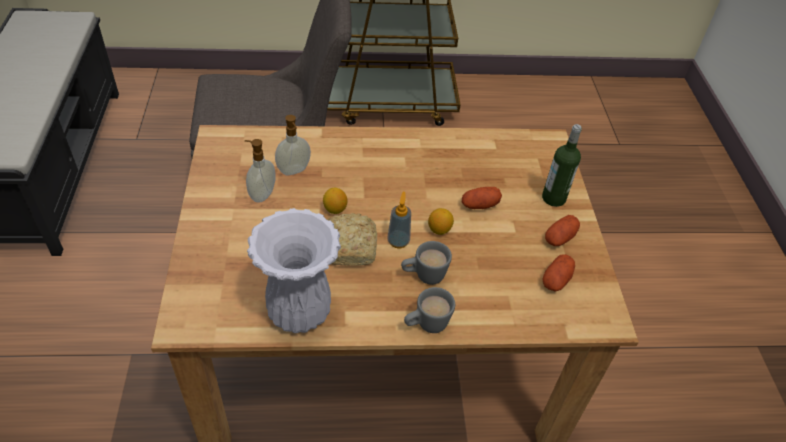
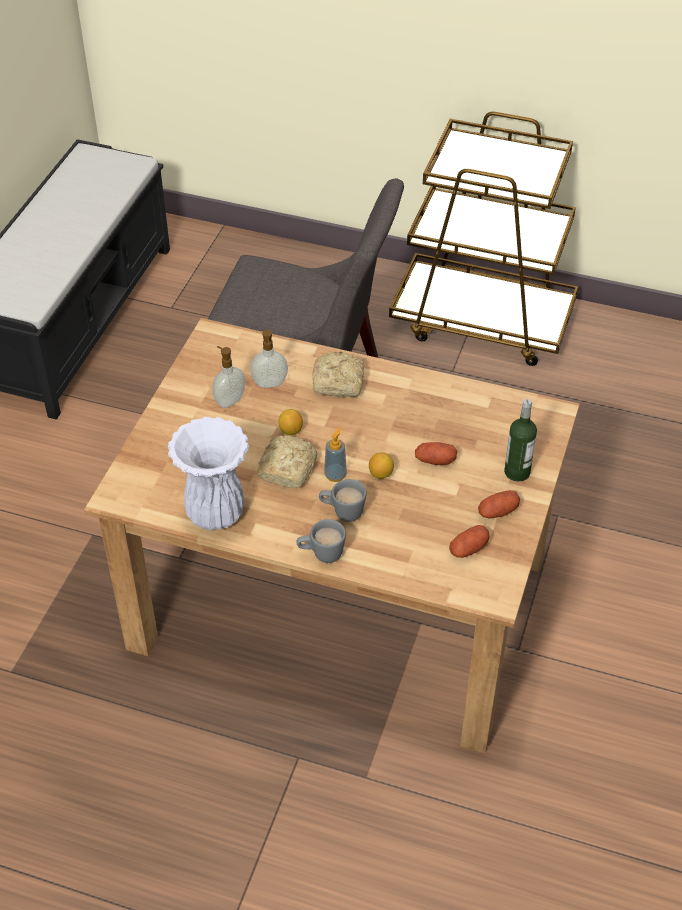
camera: 25 degrees right, 0 degrees up
none -> bread [312,352,364,397]

